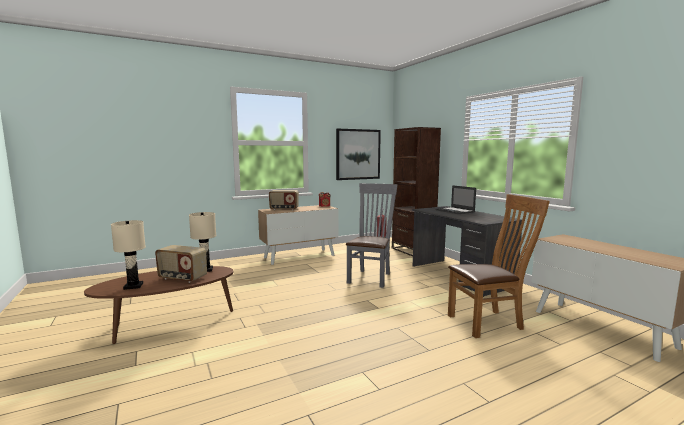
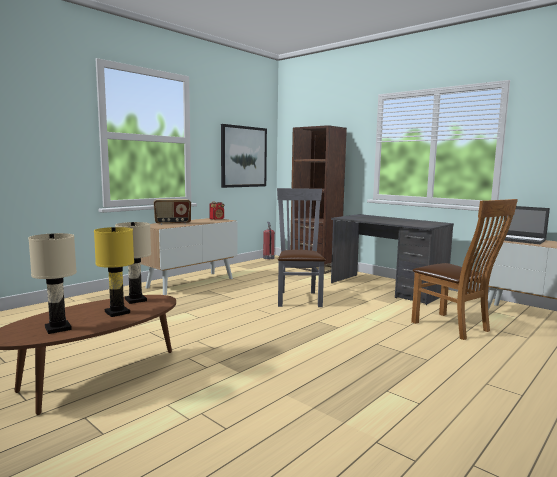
camera: 20 degrees left, 0 degrees up
radio [155,245,207,283] -> yellow table lamp [94,227,134,317]
laptop [435,185,476,214] -> laptop moved to [496,206,550,244]
brown chair [448,194,550,338] -> brown chair turned 90 degrees clockwise [411,199,518,340]

